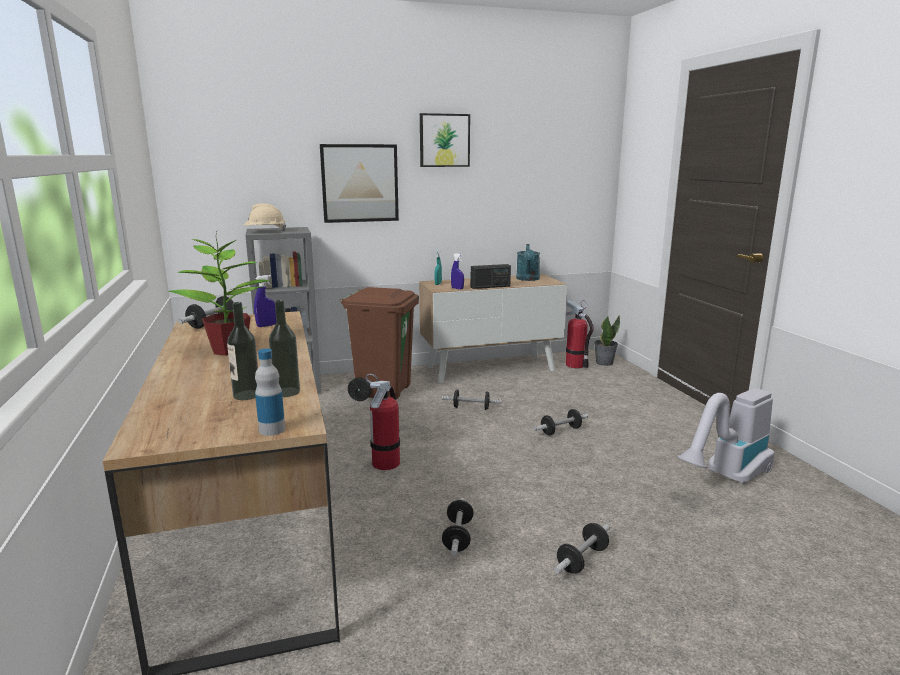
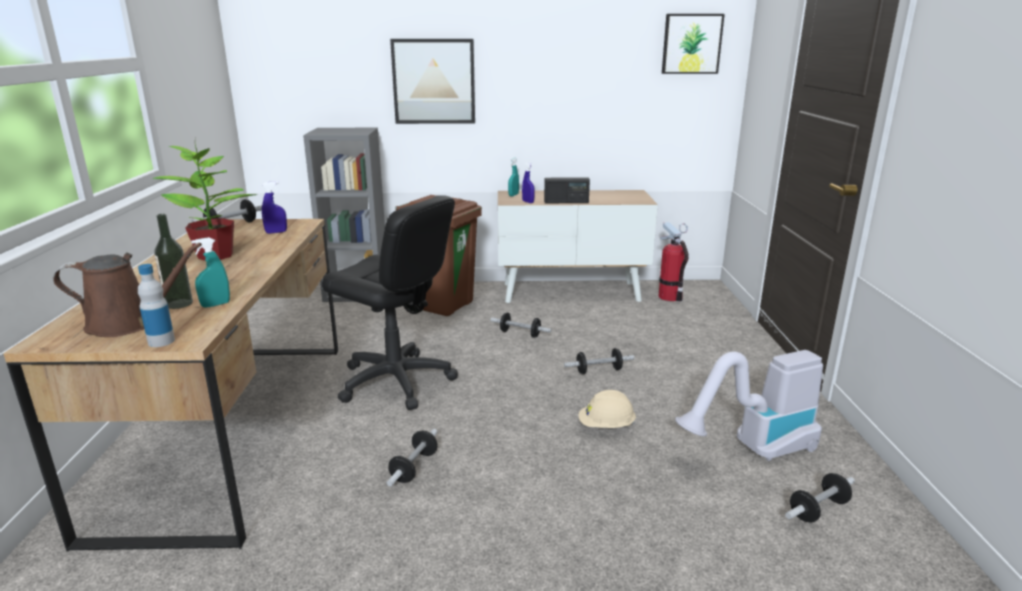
camera: 15 degrees right, 5 degrees up
beige hard hat [243,203,286,231] -> beige hard hat moved to [579,390,636,428]
bottle [269,300,300,397] -> turquoise spray bottle [191,237,230,308]
fire extinguisher [365,374,400,470] -> black office chair [322,195,458,410]
picture [420,113,470,167] -> picture moved to [662,14,725,74]
turquoise watering can [516,244,540,281] -> none
dumbbell [554,523,610,574] -> dumbbell moved to [785,473,855,523]
potted plant [594,315,620,366] -> none
none -> brown watering can [53,243,202,337]

